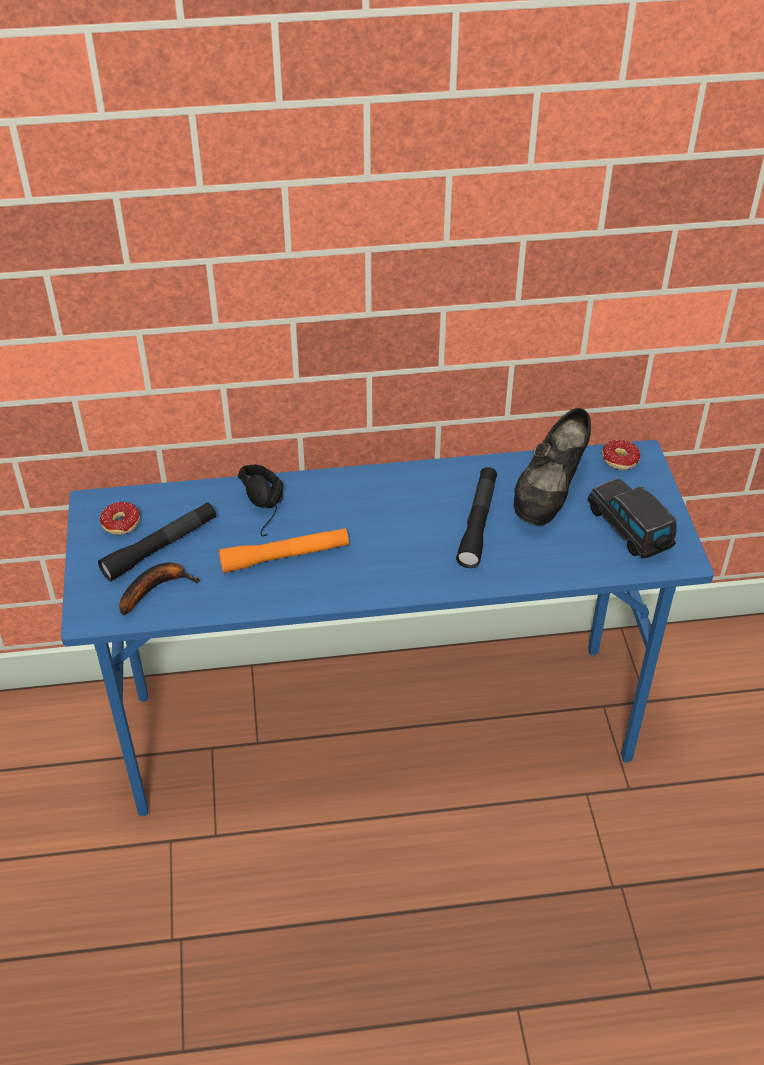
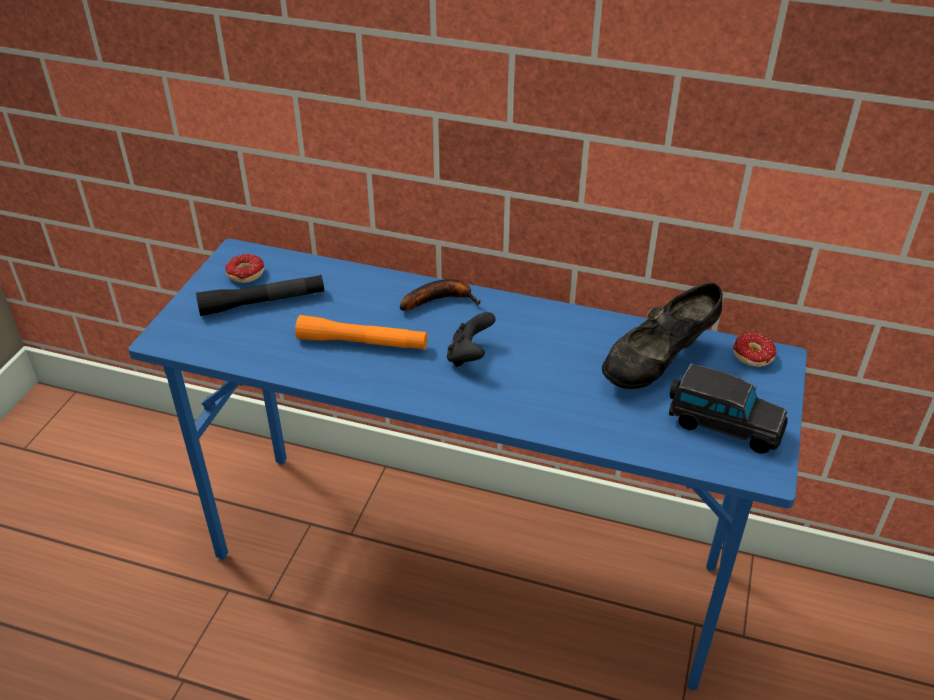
camera: 25 degrees right, 5 degrees down
banana [119,562,200,616] -> banana moved to [400,279,481,311]
black headphones [238,465,283,536] -> none
black flashlight [456,467,497,568] -> none
black toy car [588,478,676,558] -> black toy car turned 120 degrees clockwise [669,364,788,454]
none -> black game controller [447,312,496,367]

